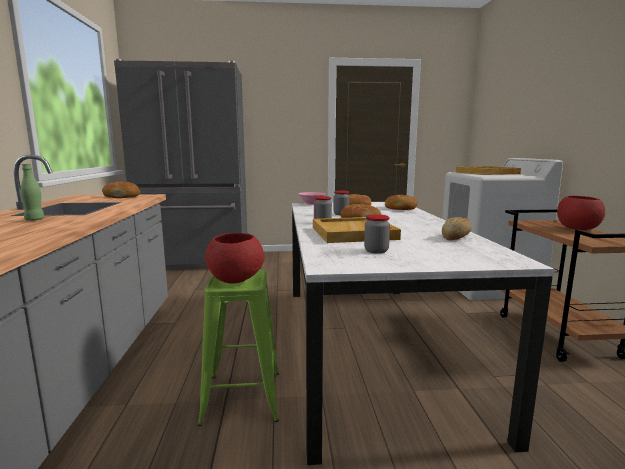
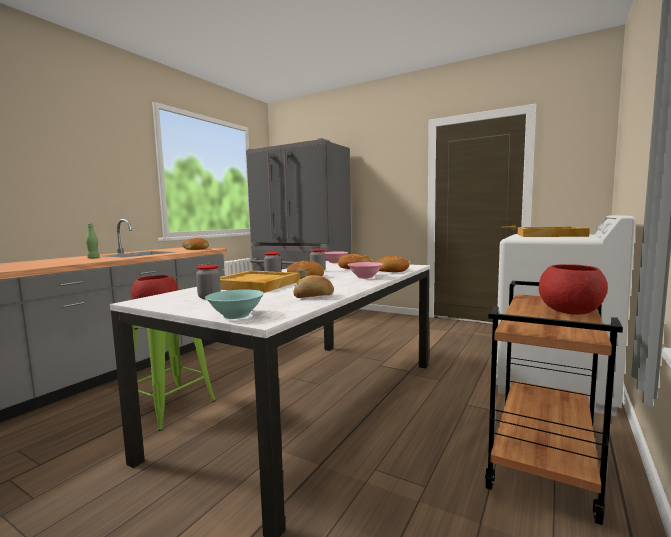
camera: 35 degrees right, 5 degrees down
none -> turquoise bowl [205,289,264,319]
none -> pink bowl [347,262,383,279]

